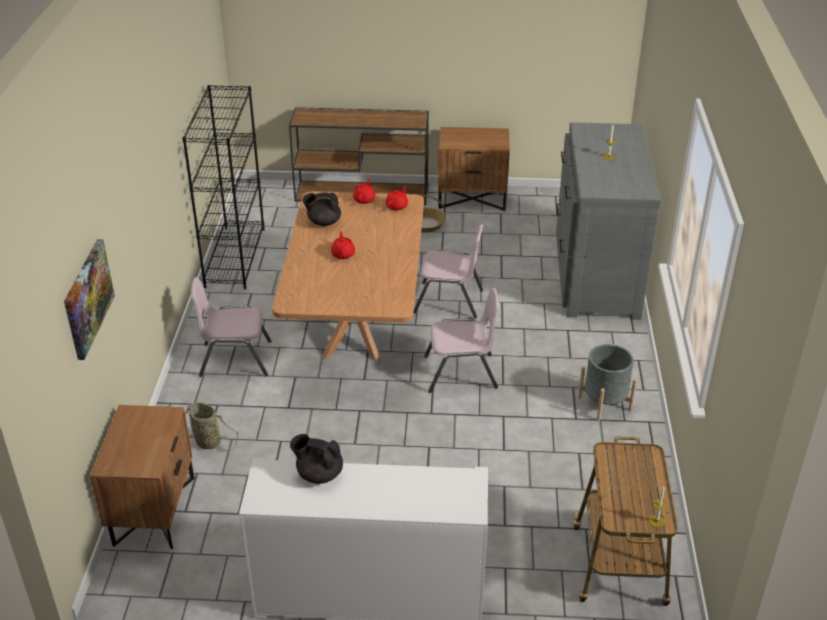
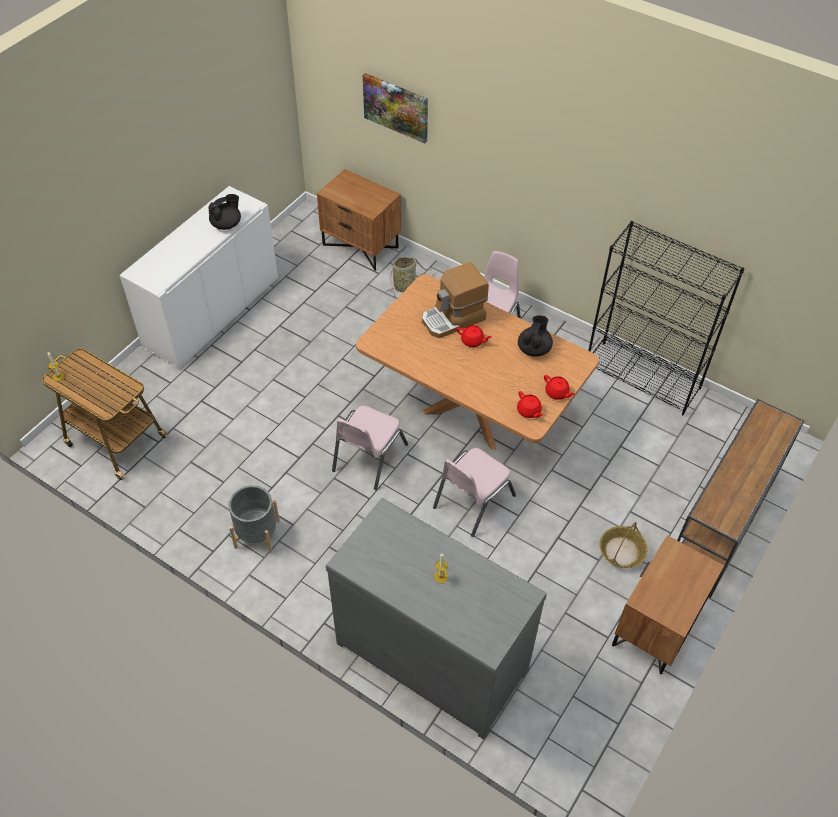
camera: 120 degrees right, 15 degrees up
none -> coffee machine [422,262,489,338]

